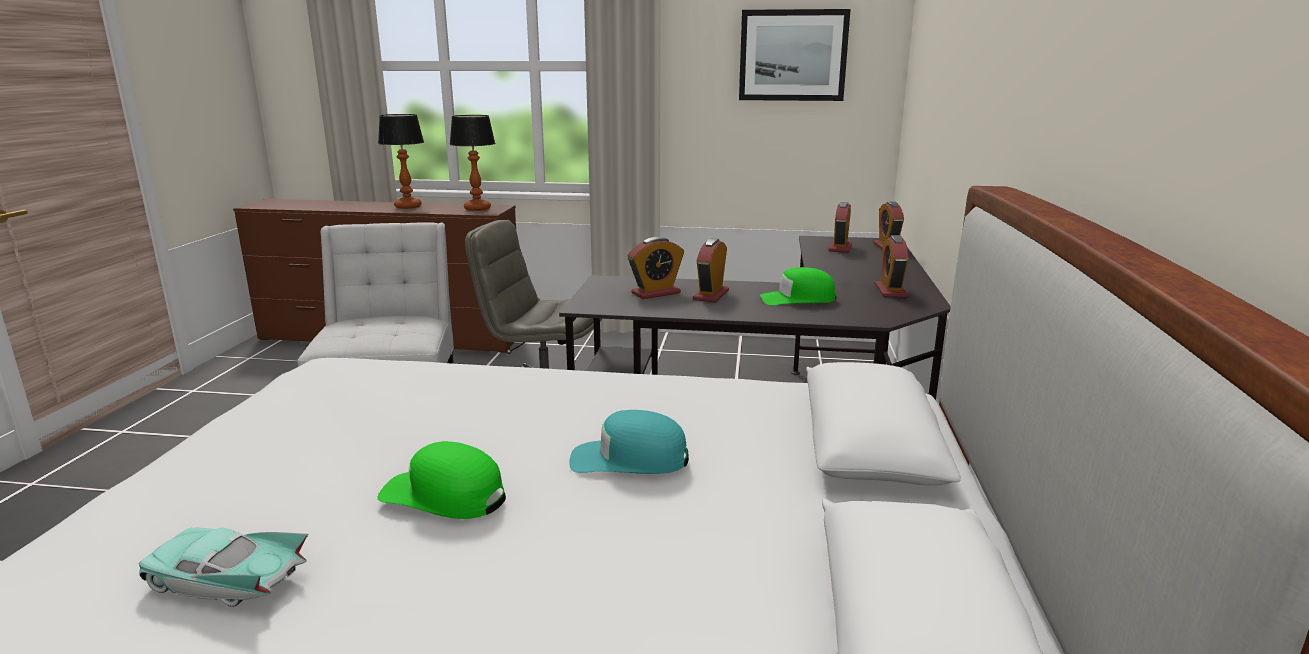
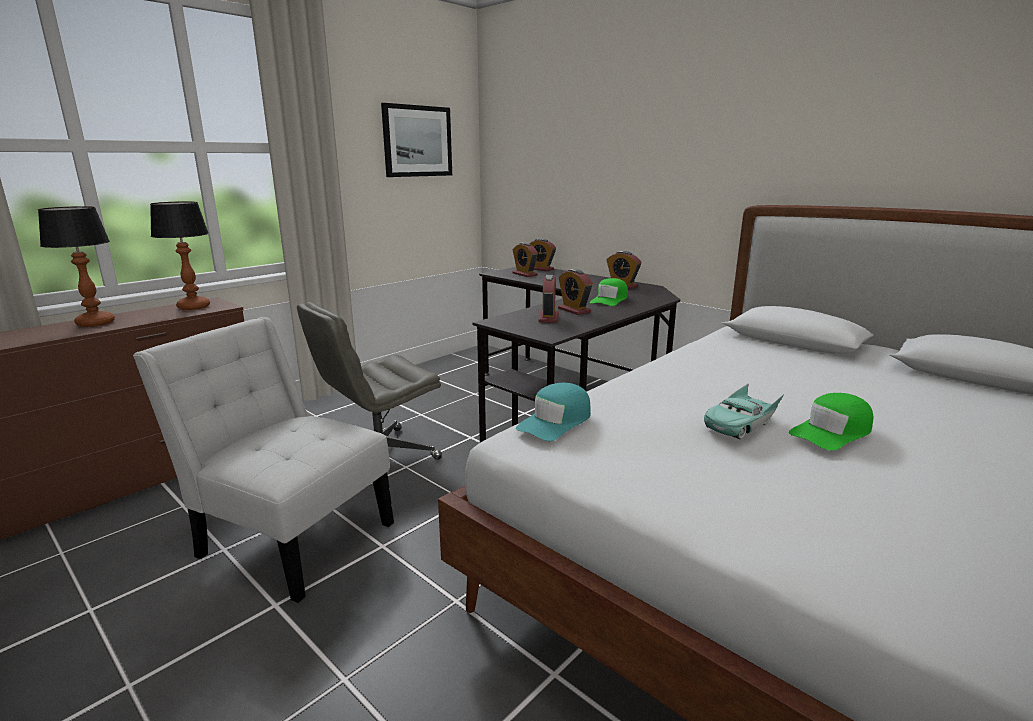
camera: 55 degrees left, 0 degrees up
turquoise toy car [139,528,308,607] -> turquoise toy car moved to [704,383,784,439]
turquoise cap [569,410,689,474] -> turquoise cap moved to [516,383,591,441]

